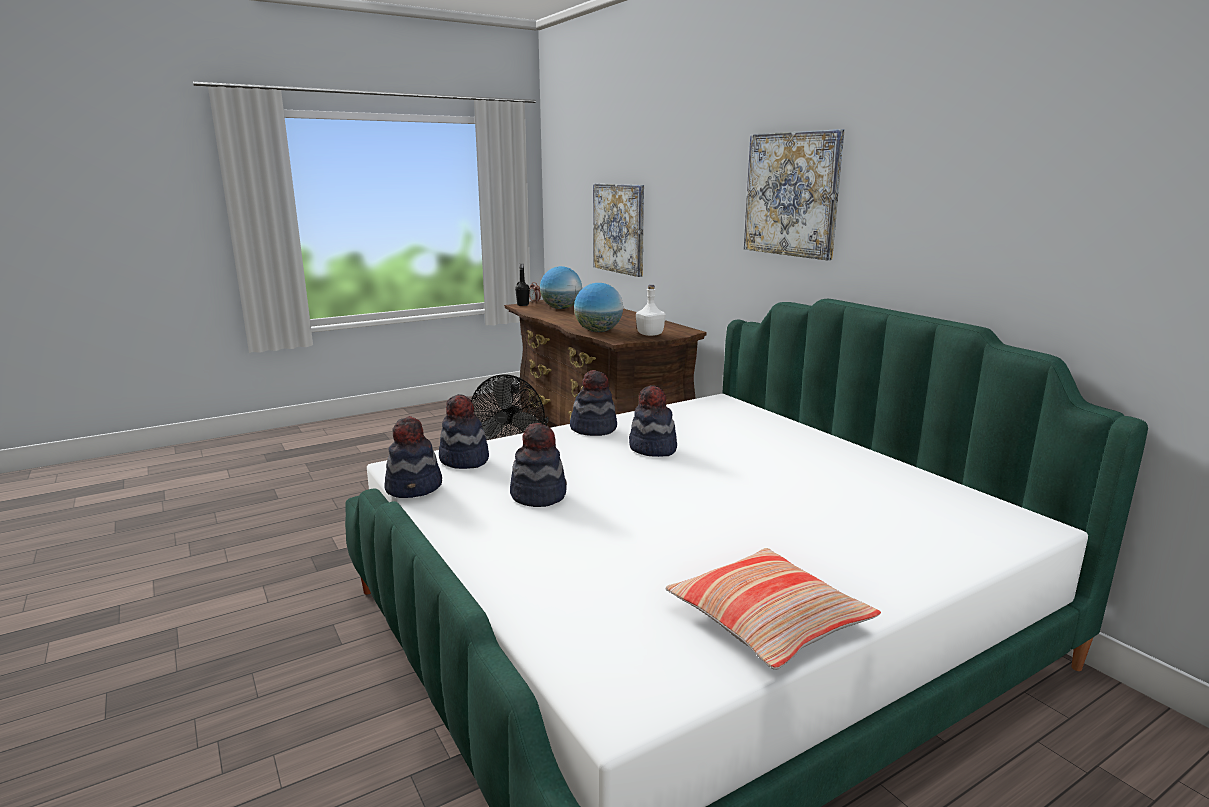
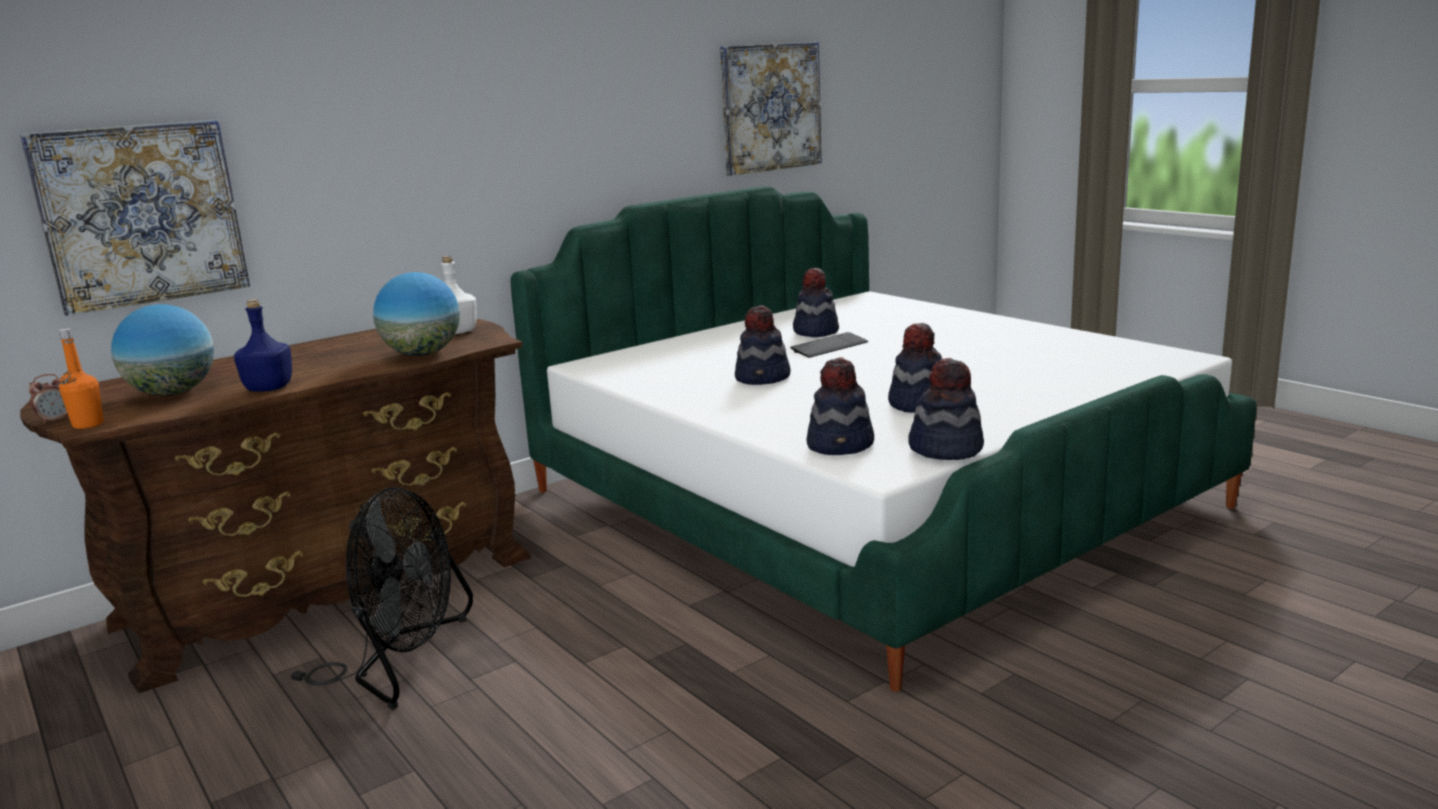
camera: 95 degrees left, 0 degrees up
black bottle [515,264,530,306] -> orange bottle [59,328,104,429]
hat [570,370,617,436] -> hat moved to [793,268,839,337]
pillow [665,548,881,670] -> none
picture [744,129,845,260] -> picture moved to [720,42,822,176]
none -> blue bottle [234,299,292,392]
none -> keyboard [790,332,868,358]

